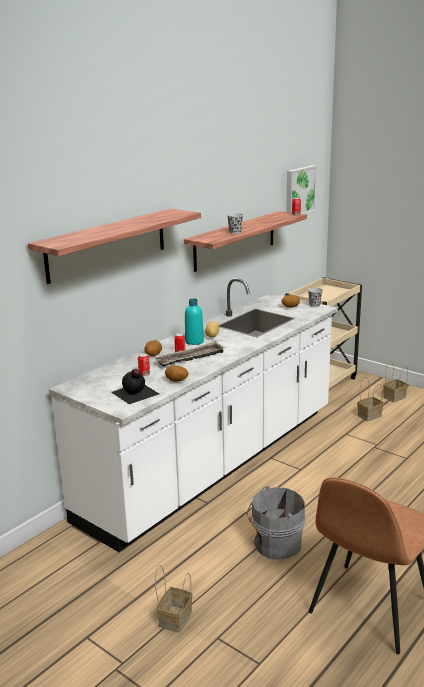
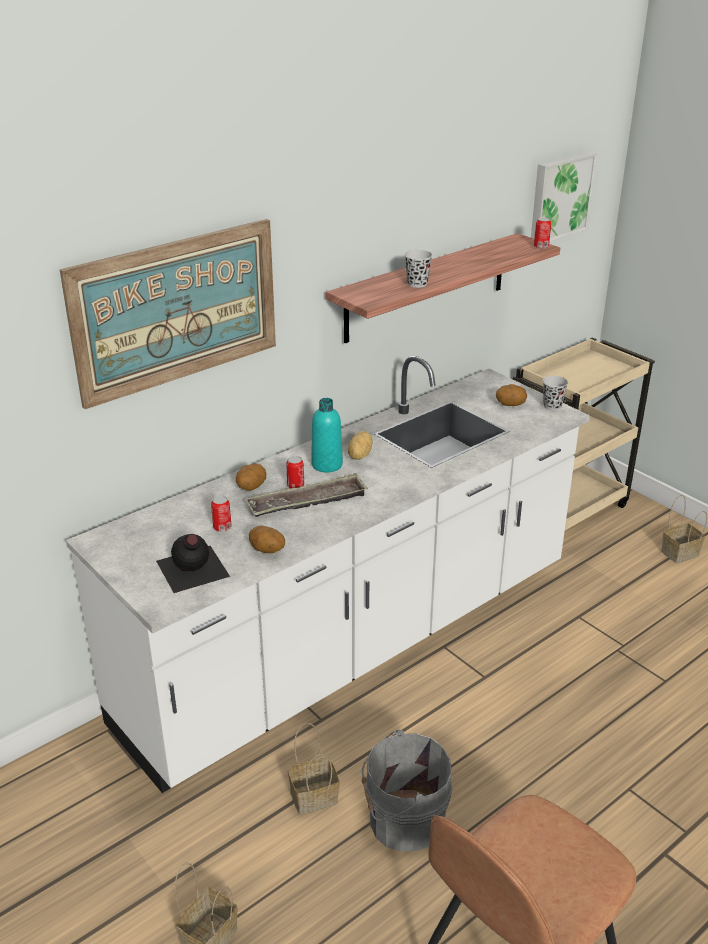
camera: 10 degrees right, 10 degrees up
shelf [28,209,201,284] -> picture [60,219,276,409]
basket [357,377,384,421] -> basket moved to [288,723,340,815]

